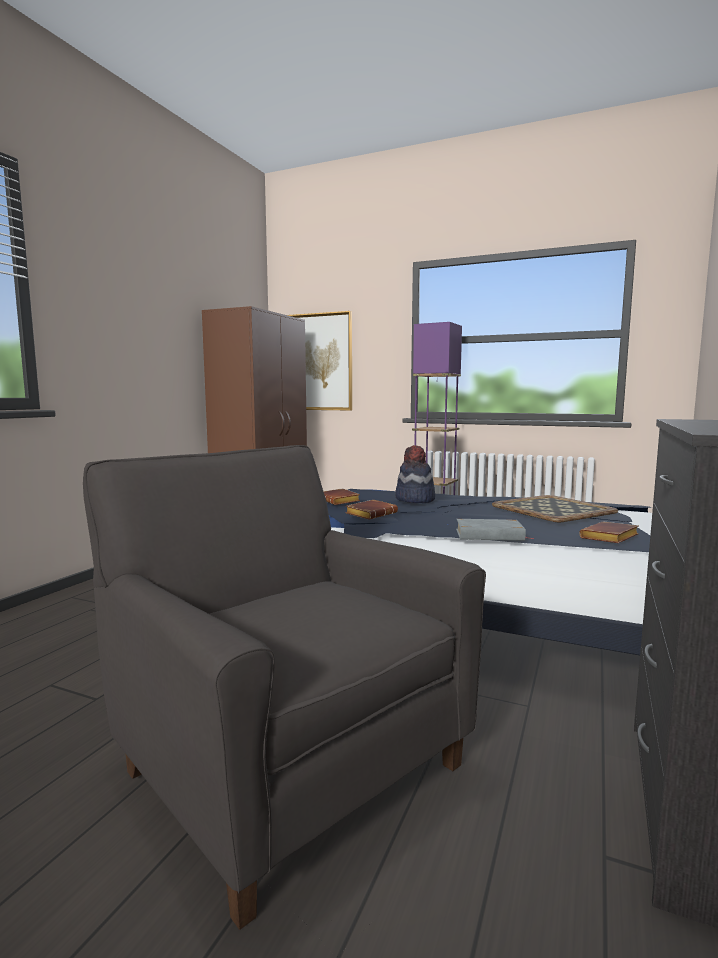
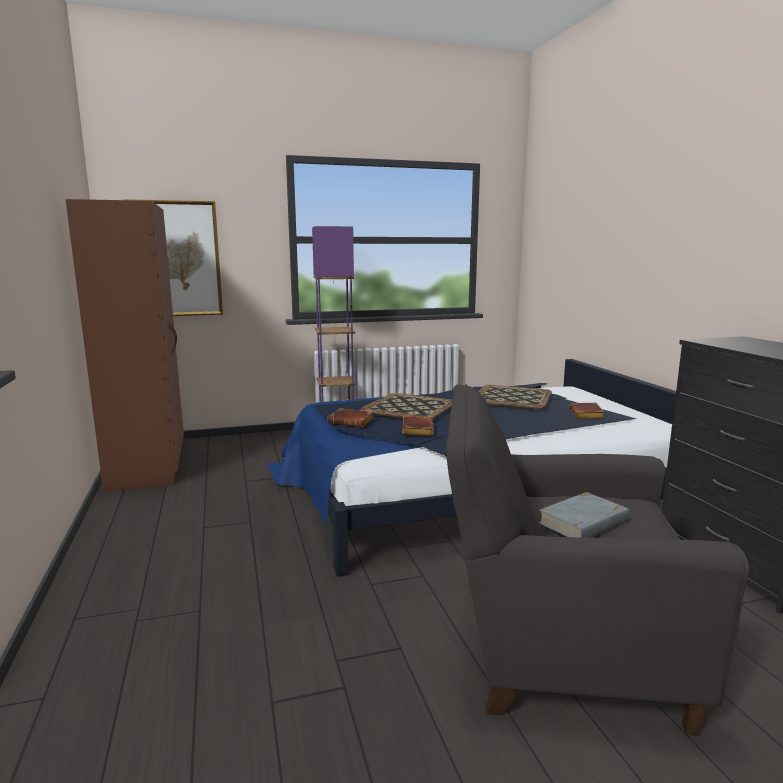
camera: 40 degrees left, 5 degrees up
hat [395,445,435,503] -> tray [360,393,452,420]
grey book [456,519,534,541] -> grey book moved to [538,492,629,538]

